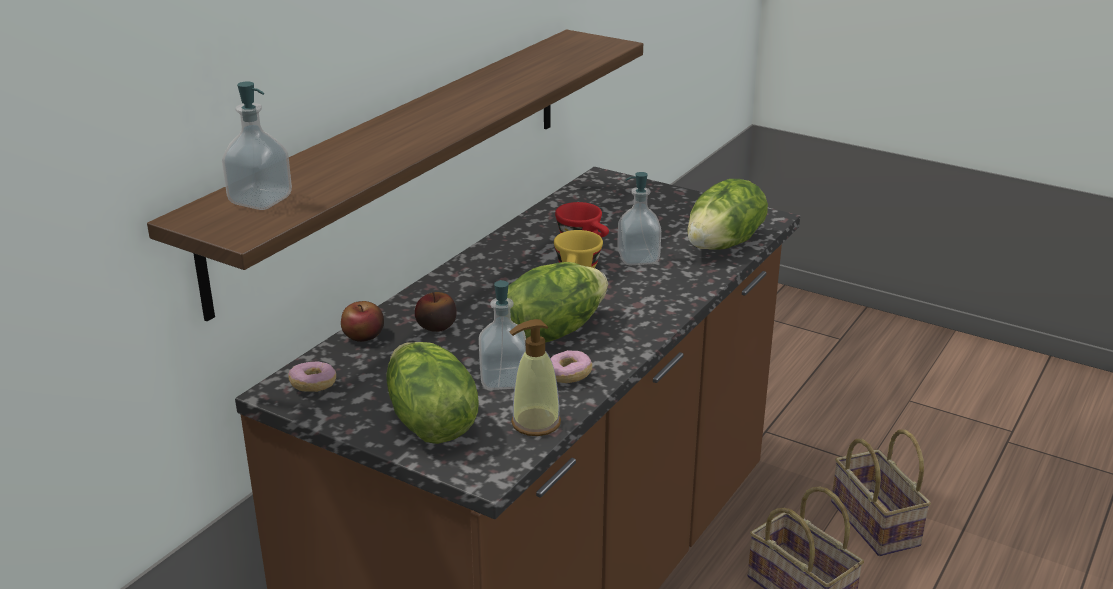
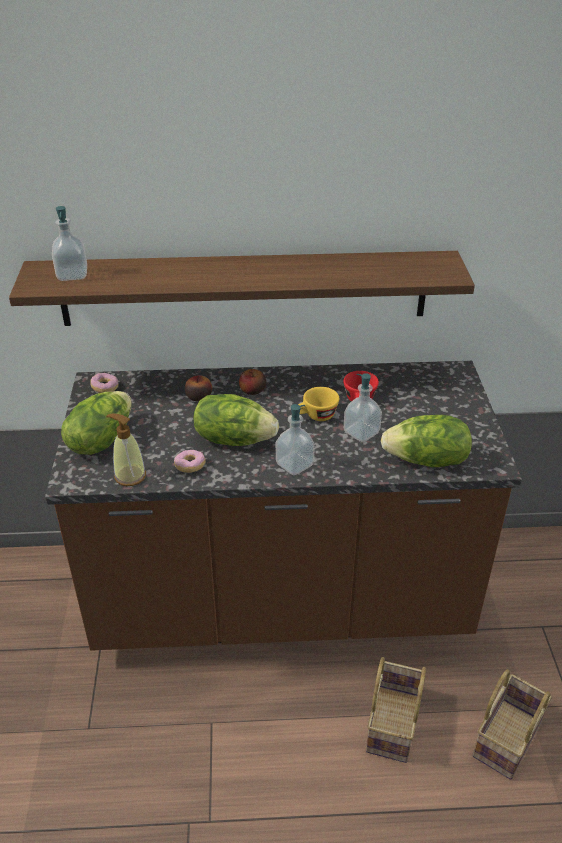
camera: 55 degrees right, 10 degrees up
apple [341,301,384,342] -> apple moved to [239,369,266,395]
soap dispenser [479,280,526,390] -> soap dispenser moved to [276,404,315,475]

